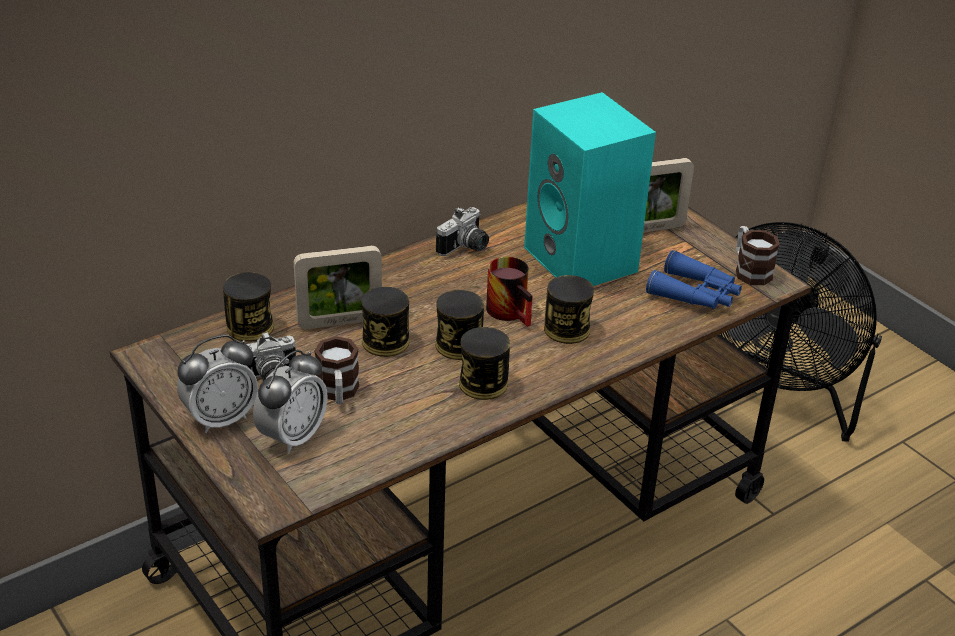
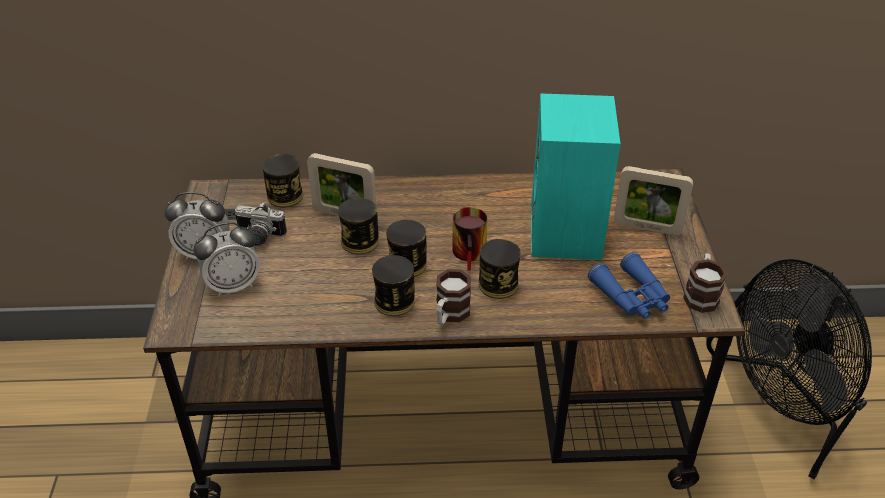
camera: 35 degrees right, 5 degrees up
mug [314,336,359,404] -> mug moved to [436,269,471,325]
camera [436,207,489,256] -> none

